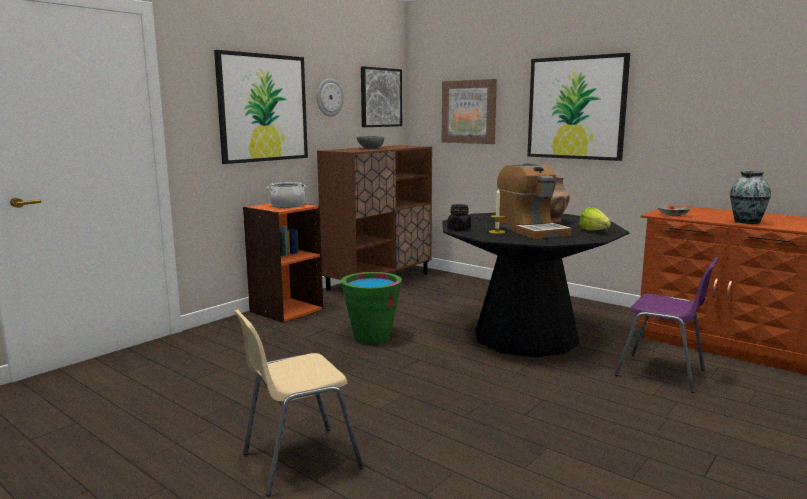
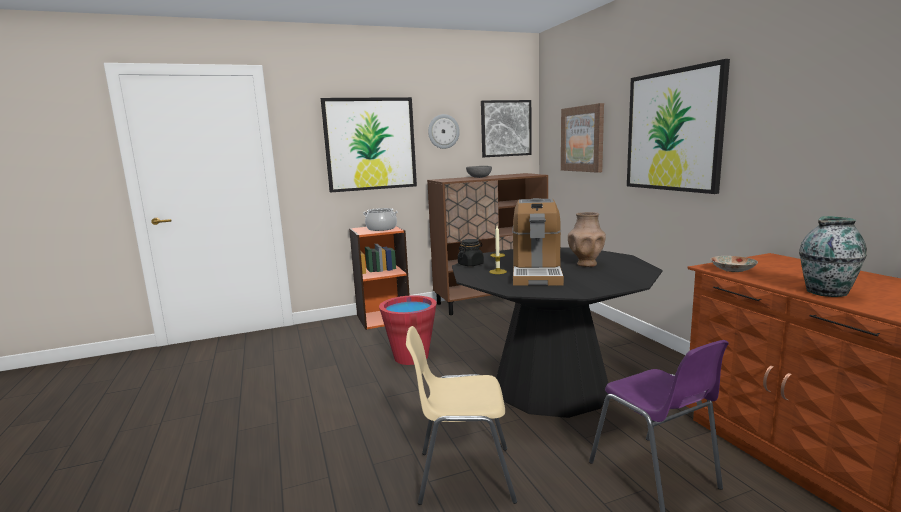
camera: 30 degrees right, 0 degrees up
beige chair [234,309,363,496] -> beige chair moved to [406,326,517,505]
green bucket [341,272,402,344] -> red bucket [379,295,437,365]
lettuce [579,207,611,231] -> none

